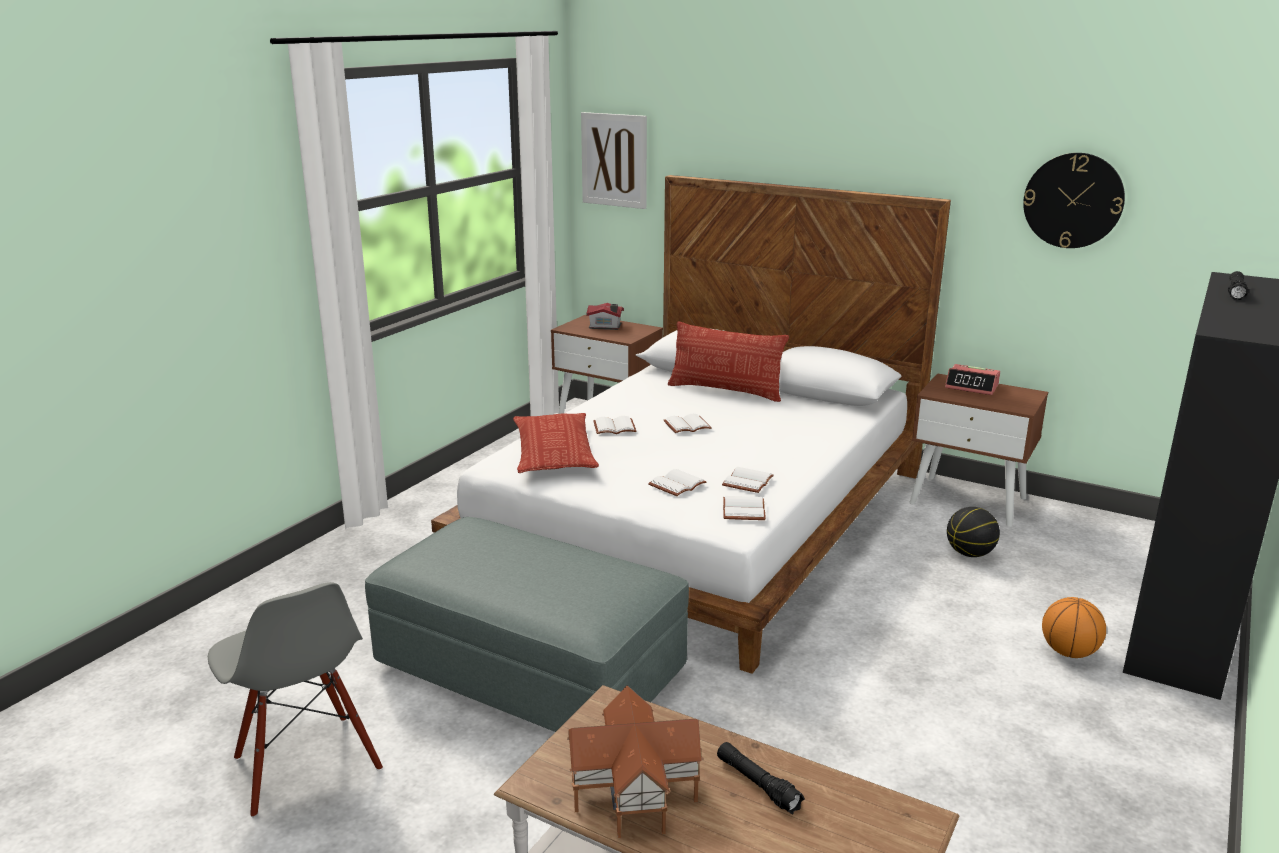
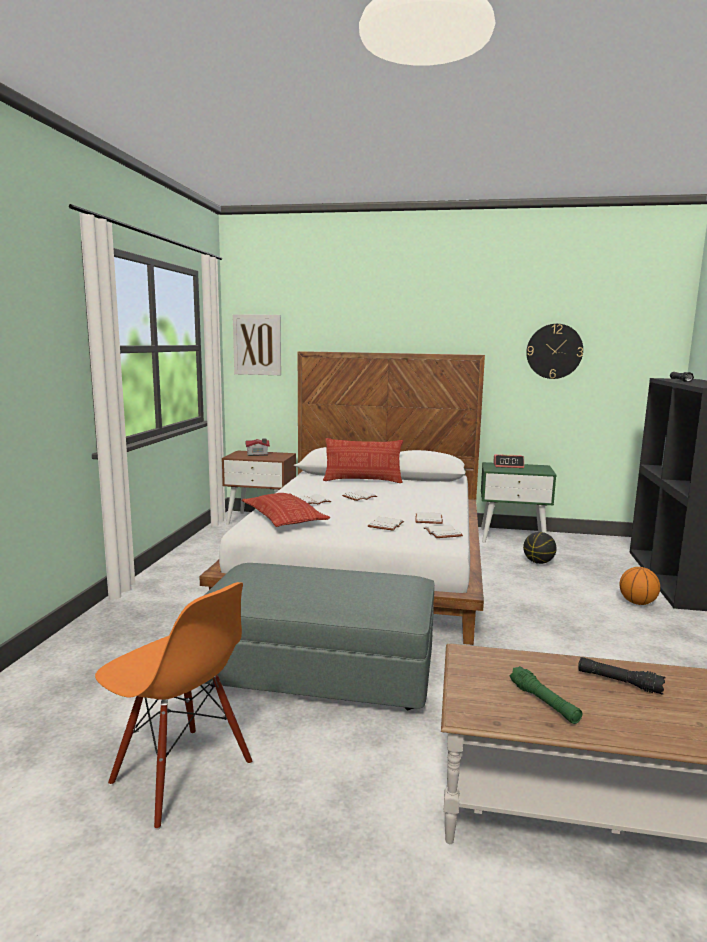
camera: 20 degrees left, 10 degrees down
grey chair [208,582,383,818] -> orange chair [95,582,252,830]
toy house [567,685,703,838] -> green flashlight [510,666,582,724]
brown nightstand [909,373,1048,527] -> green nightstand [481,462,556,543]

